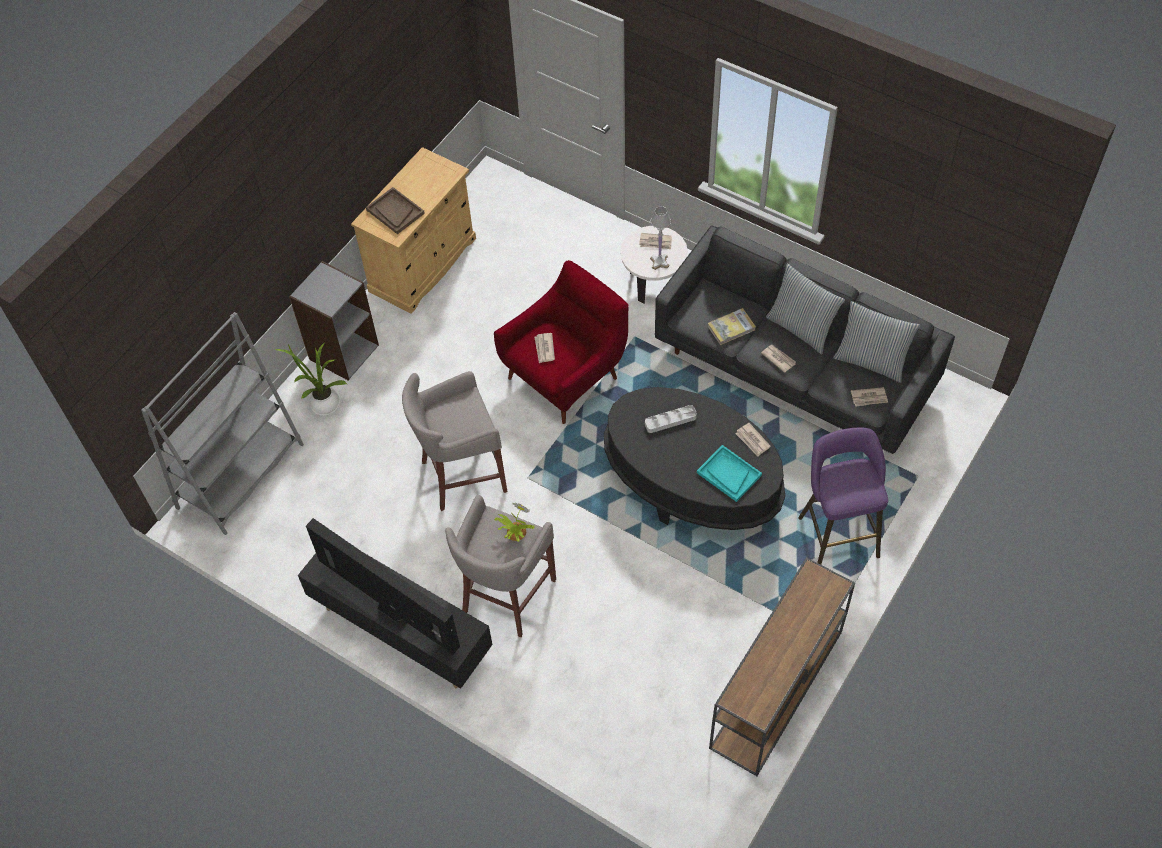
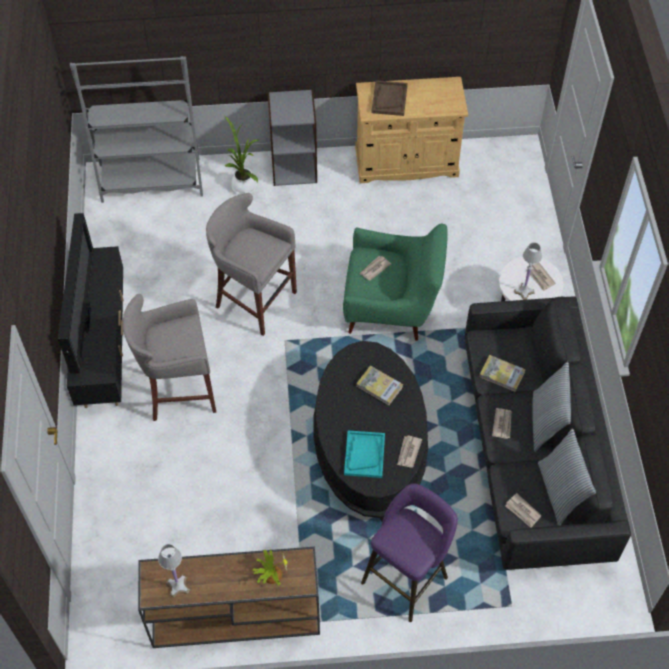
camera: 50 degrees right, 0 degrees up
red armchair [494,260,629,424] -> green armchair [343,224,448,341]
potted plant [494,502,535,542] -> potted plant moved to [252,549,288,585]
grey tray [645,405,697,433] -> book [356,366,403,405]
none -> white table lamp [158,544,190,598]

